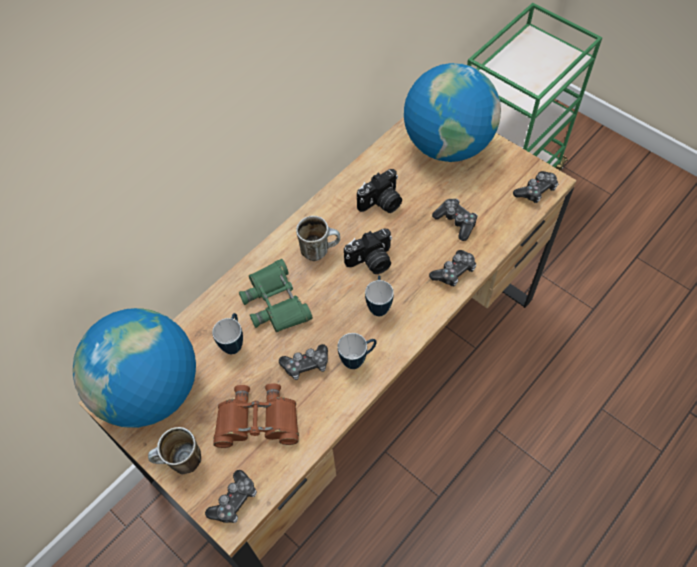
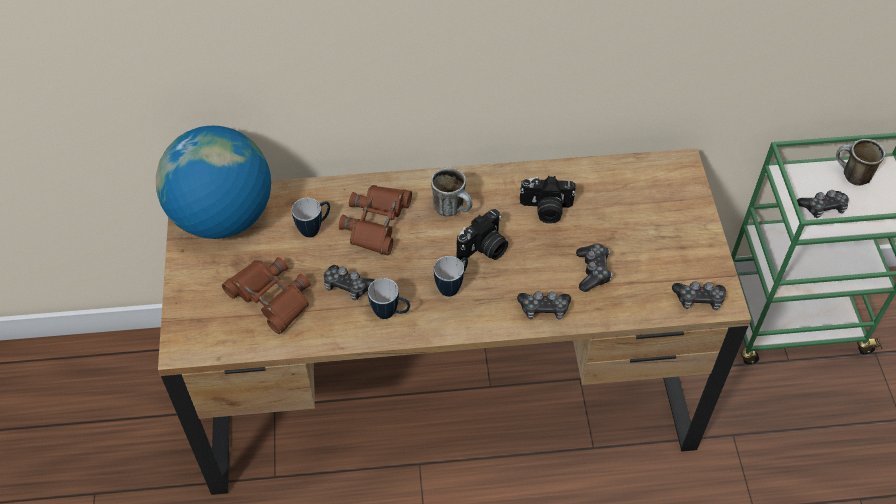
camera: 40 degrees right, 5 degrees down
mug [148,427,201,474] -> mug moved to [836,139,885,186]
game controller [205,470,257,523] -> game controller moved to [797,190,849,218]
green binoculars [239,259,313,332] -> brown binoculars [339,185,412,256]
camera [344,228,392,274] -> camera turned 60 degrees counterclockwise [456,209,508,260]
globe [404,63,501,162] -> none

